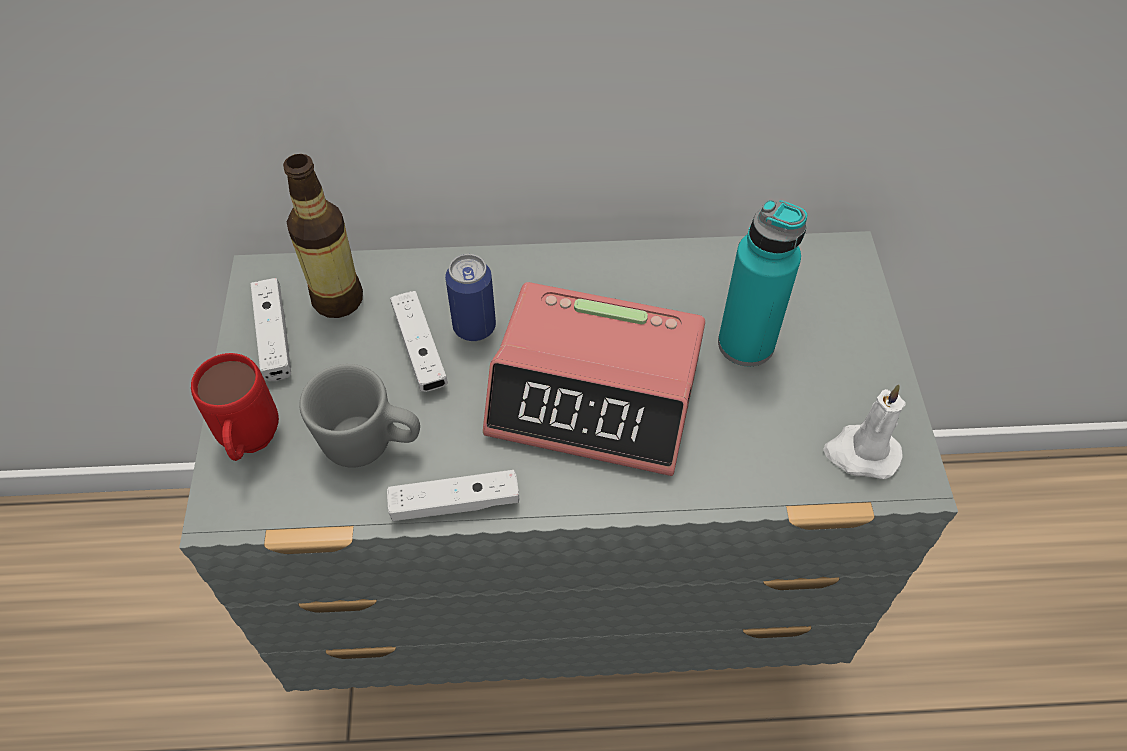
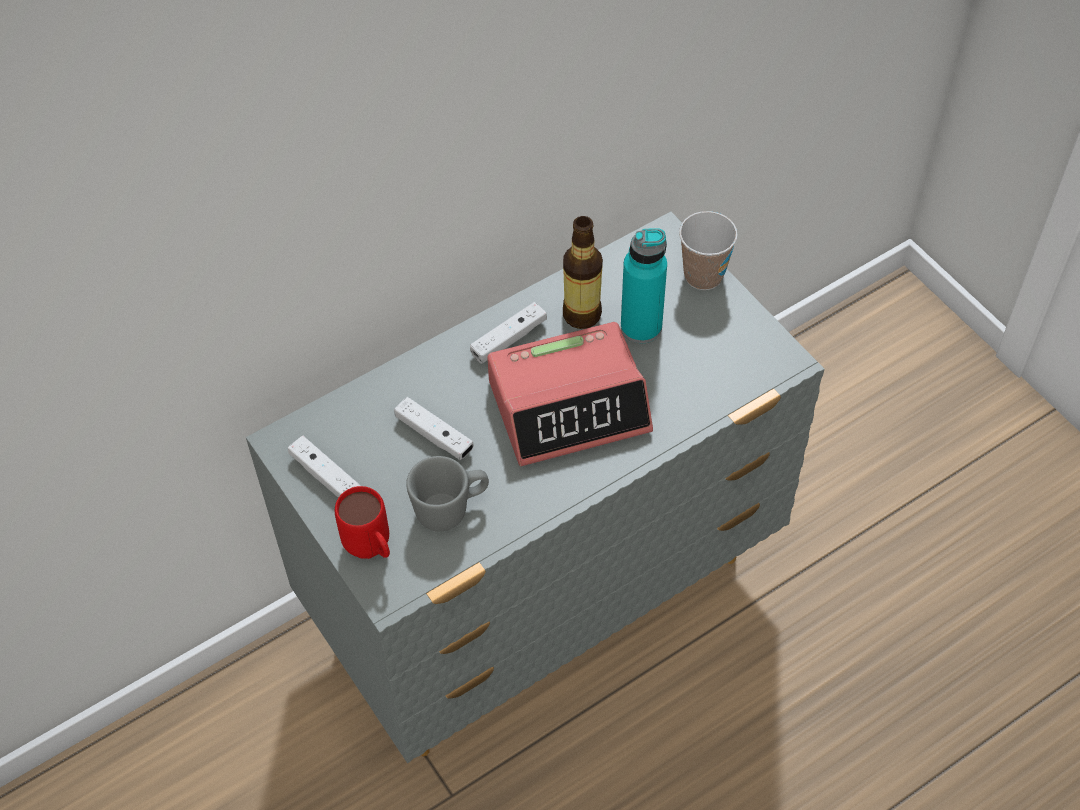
camera: 30 degrees left, 0 degrees up
bottle [283,154,363,318] -> bottle moved to [563,216,603,329]
white game controller [387,470,520,521] -> white game controller moved to [470,302,547,364]
can [445,254,496,341] -> none
white candle [823,384,906,479] -> none
none -> cup [679,211,738,290]

